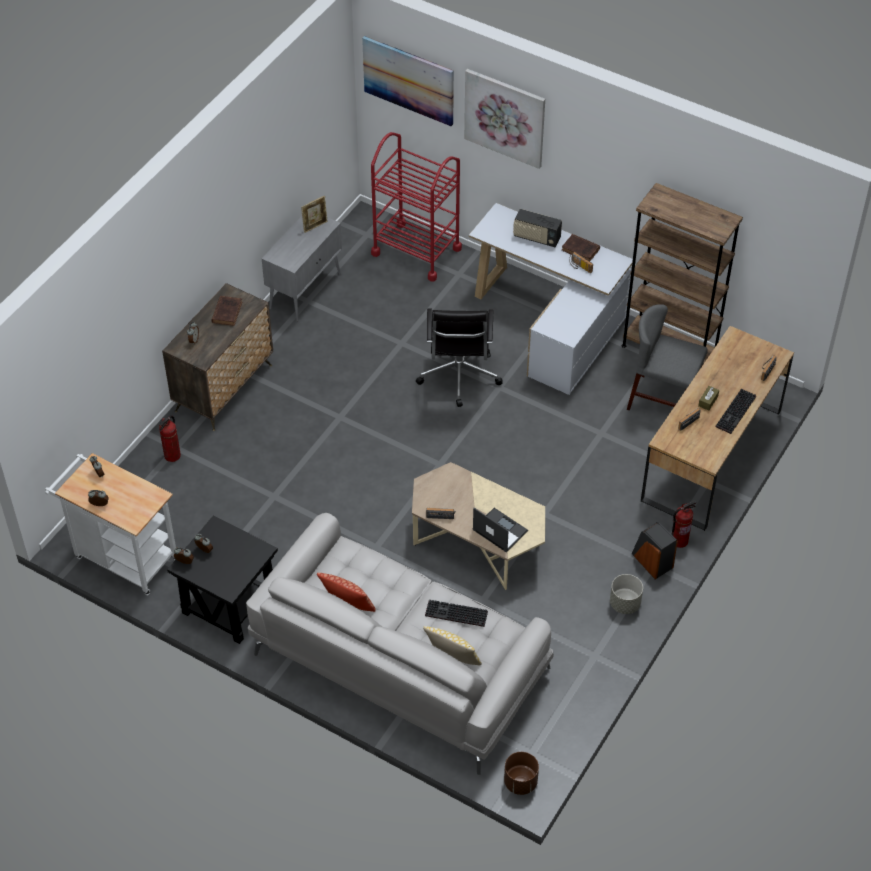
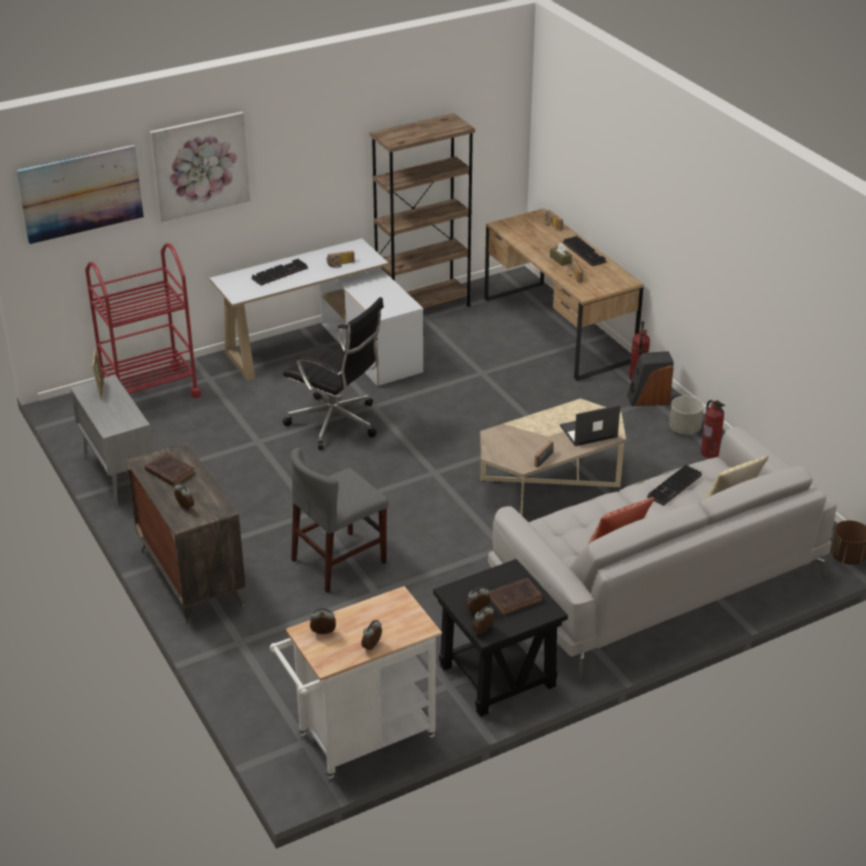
camera: 60 degrees left, 15 degrees down
fire extinguisher [159,416,181,462] -> fire extinguisher moved to [701,400,725,458]
radio [513,209,562,247] -> keyboard [251,259,308,285]
brown book [562,234,600,261] -> brown book moved to [488,578,543,615]
grey chair [627,304,707,410] -> grey chair moved to [291,448,389,593]

